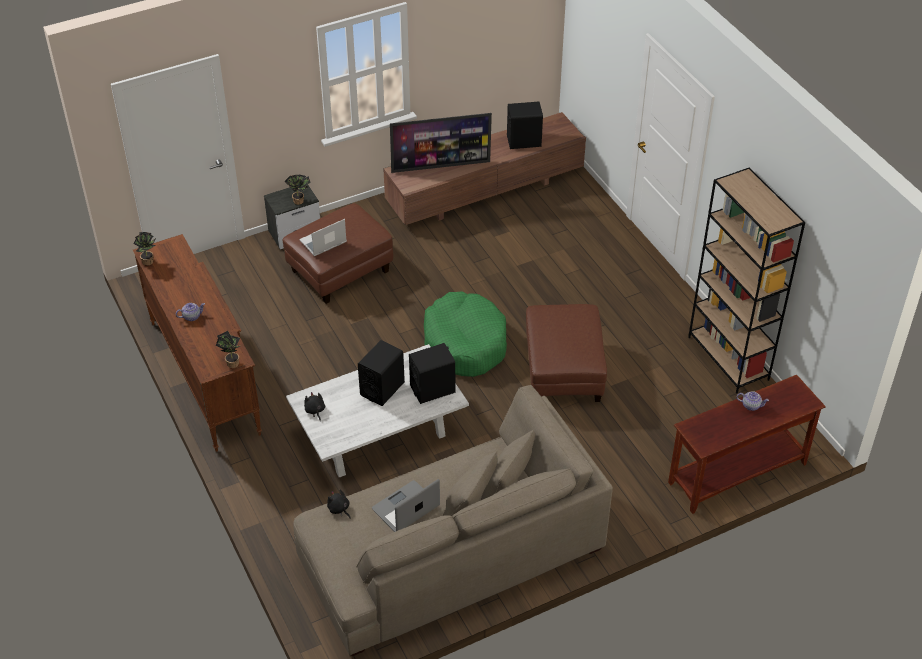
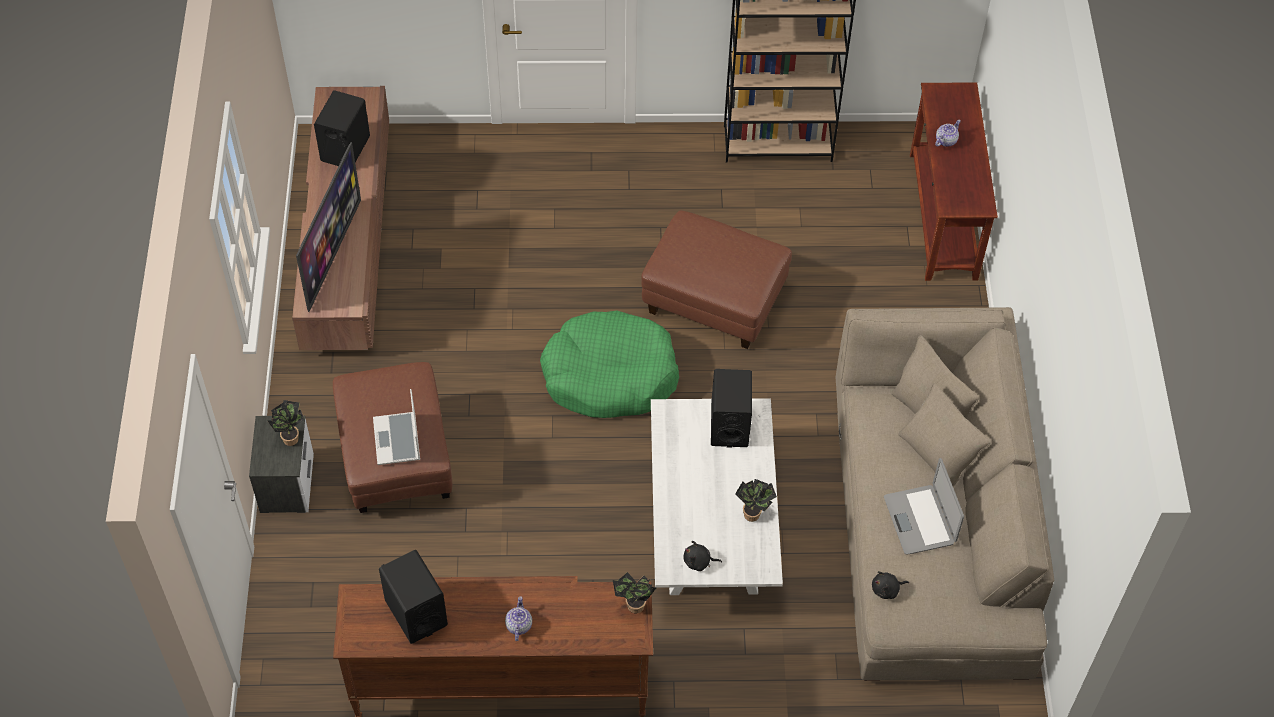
camera: 65 degrees left, 10 degrees up
potted plant [133,232,156,265] -> potted plant moved to [735,479,777,522]
black speaker [358,340,405,406] -> black speaker moved to [379,550,448,644]

